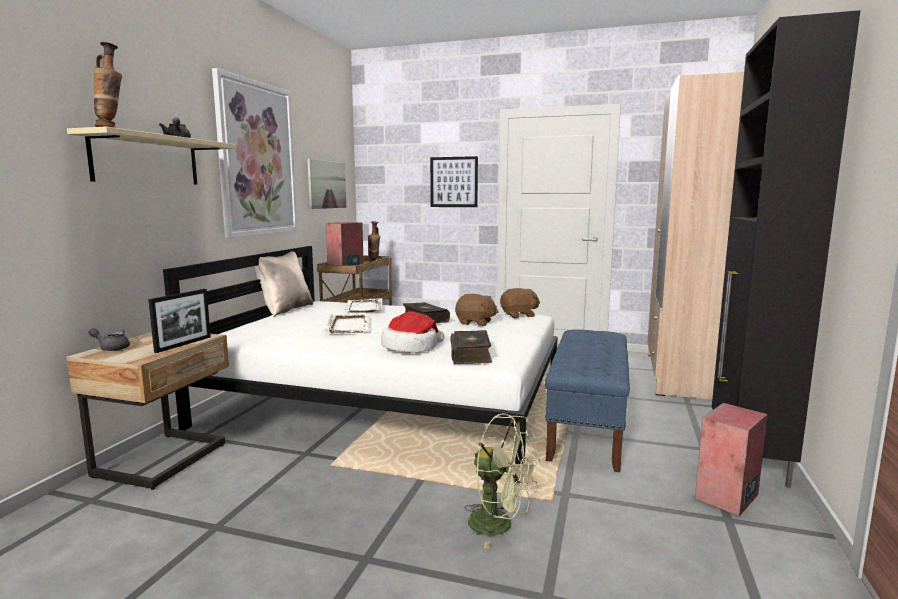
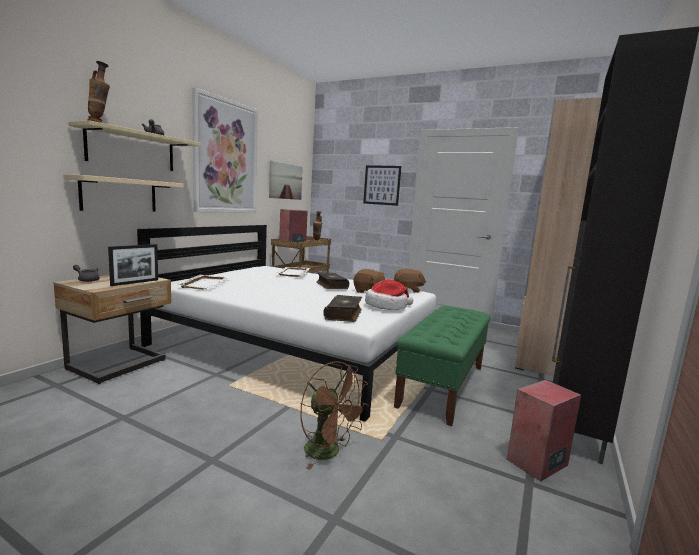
camera: 10 degrees right, 0 degrees up
beige pillow [254,251,313,317] -> none
white tray [324,314,370,333] -> white tray moved to [176,275,229,289]
hat [381,312,445,353] -> hat moved to [365,279,413,310]
green fan [465,413,540,549] -> brown fan [300,361,369,470]
blue bench [545,330,630,472] -> green bench [394,306,491,426]
none -> beige shelf [63,174,184,212]

